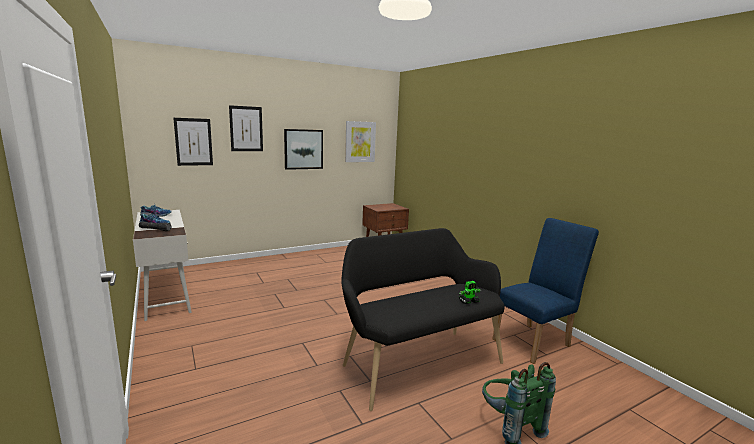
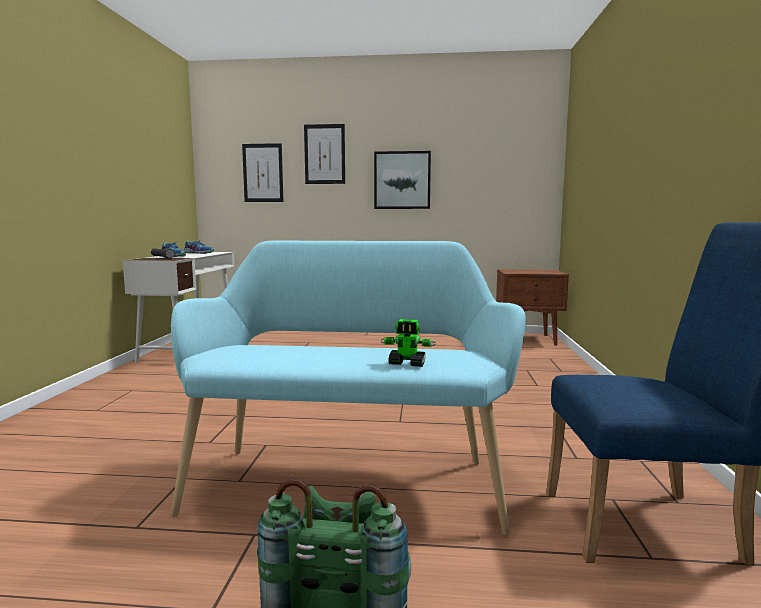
camera: 35 degrees right, 5 degrees down
black bench [341,228,505,411] -> turquoise bench [171,241,526,536]
picture [345,121,376,162] -> none

